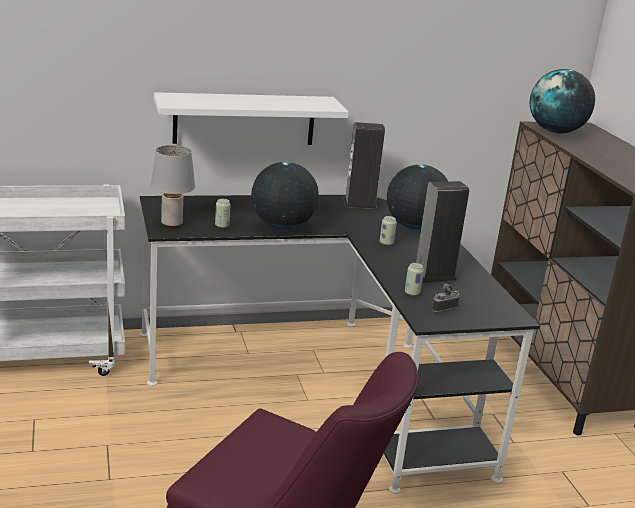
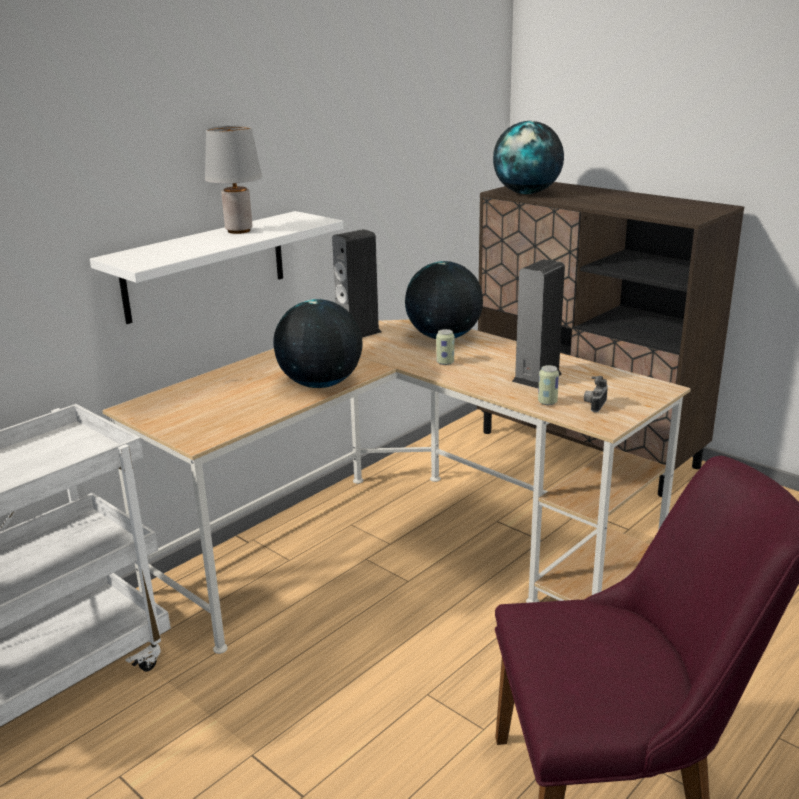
camera: 30 degrees left, 0 degrees up
black desk [140,195,540,494] -> beige desk [102,320,691,654]
grey table lamp [151,145,195,228] -> grey table lamp moved to [205,126,262,234]
can [215,199,231,228] -> none

